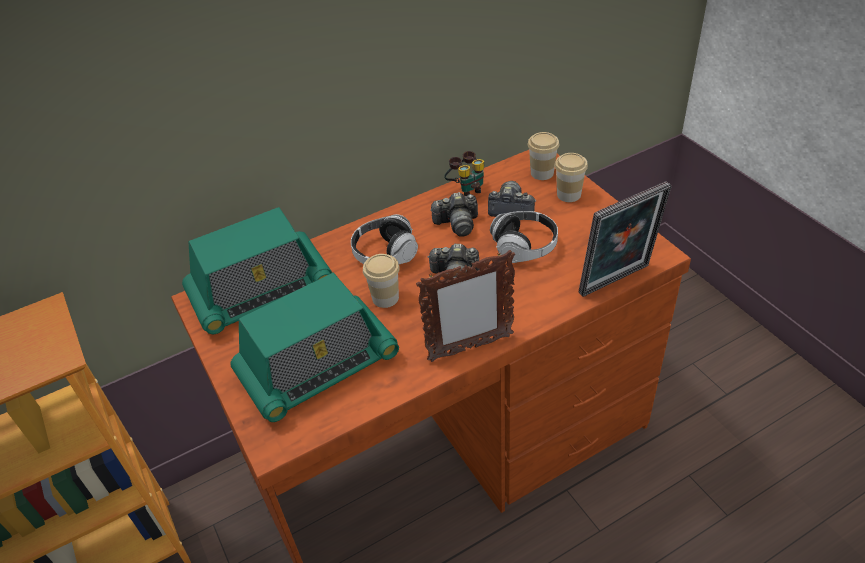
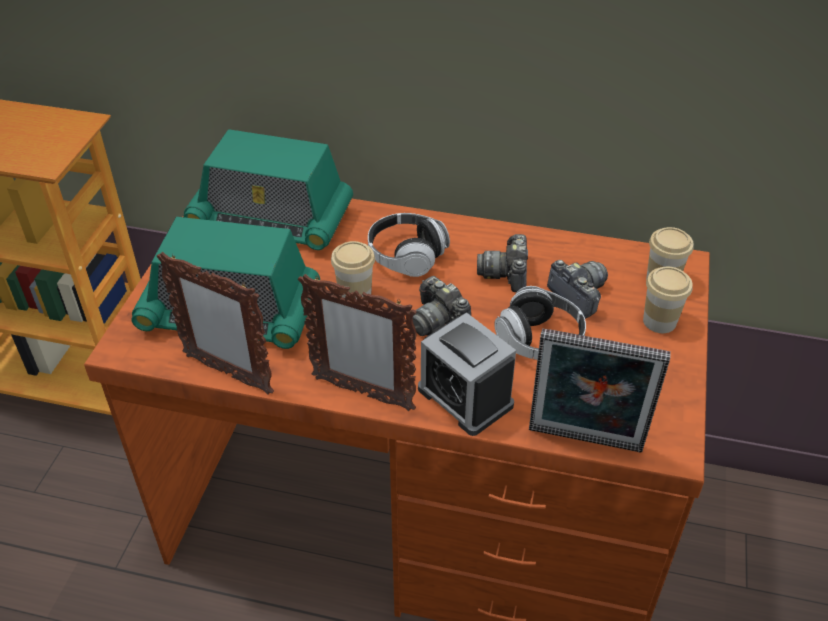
camera: 40 degrees right, 0 degrees up
camera [430,192,478,237] -> camera turned 60 degrees clockwise [477,234,528,292]
binoculars [444,151,484,196] -> none
none -> picture frame [157,252,274,394]
none -> alarm clock [418,312,516,436]

